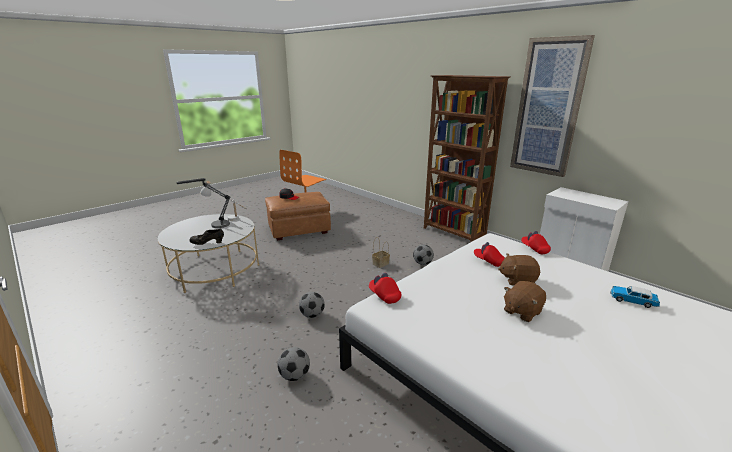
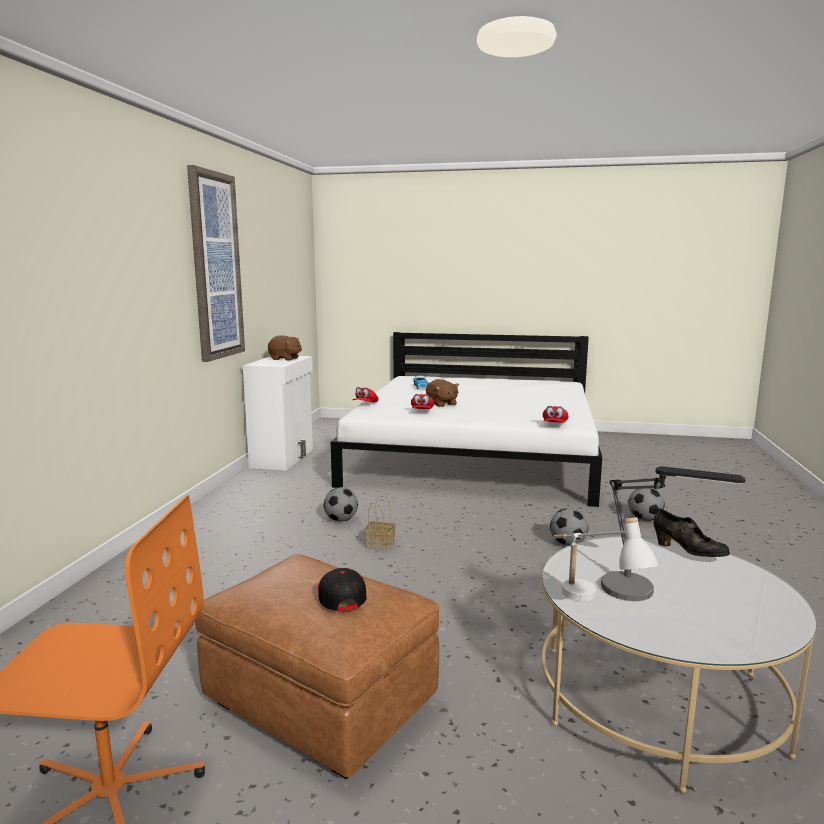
camera: 125 degrees left, 10 degrees down
brown bookcase [424,75,511,242] -> none
brown plush toy [504,281,546,322] -> brown plush toy moved to [268,335,302,361]

